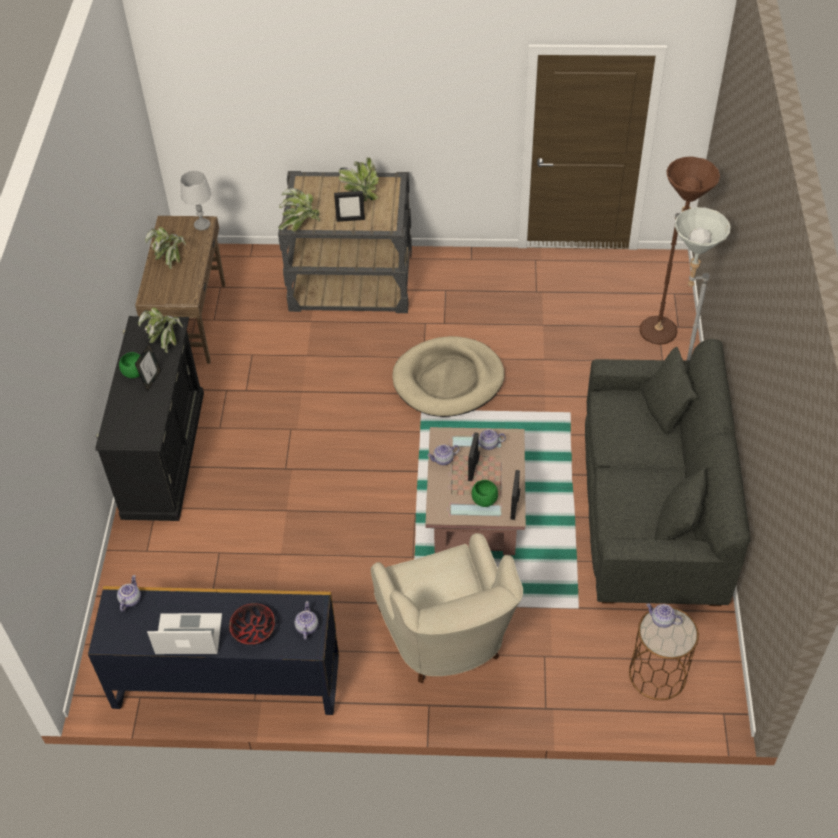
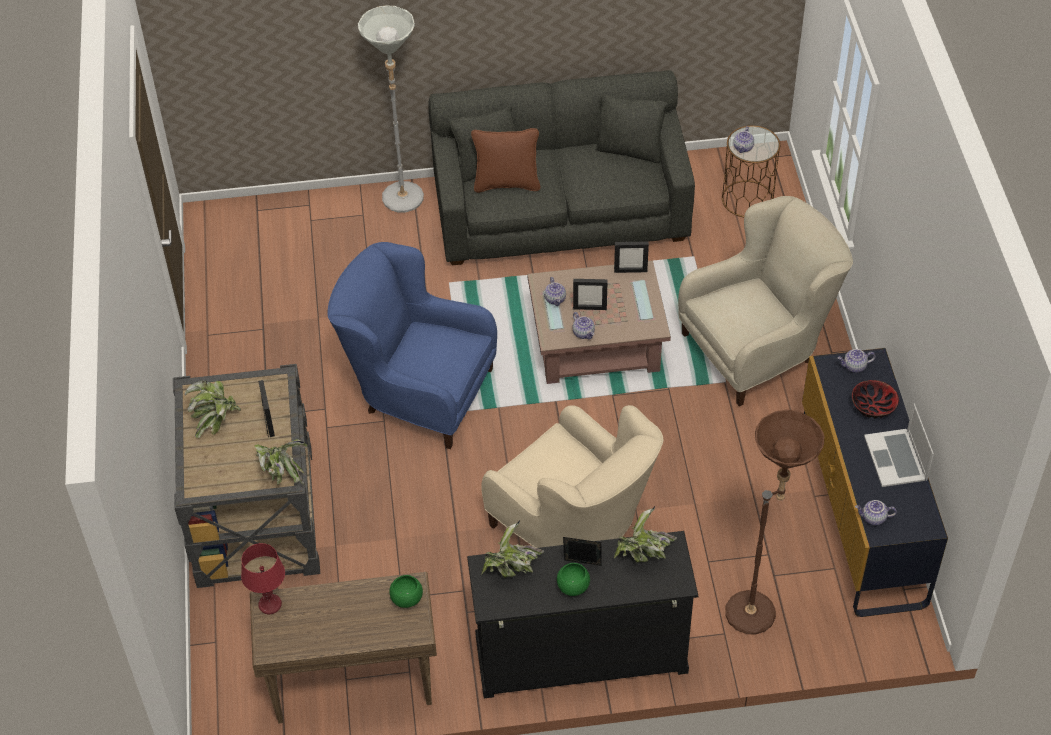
camera: 100 degrees left, 0 degrees up
potted plant [145,227,186,269] -> potted plant moved to [614,506,677,563]
grey table lamp [180,171,212,230] -> red table lamp [241,543,285,614]
beige dog bed [392,336,505,417] -> blue armchair [328,242,497,449]
green bowl [471,480,498,507] -> green bowl moved to [389,575,423,608]
brown floor lamp [639,157,720,345] -> brown floor lamp moved to [725,410,824,635]
none -> brown pillow [471,128,540,193]
none -> beige armchair [481,405,664,548]

